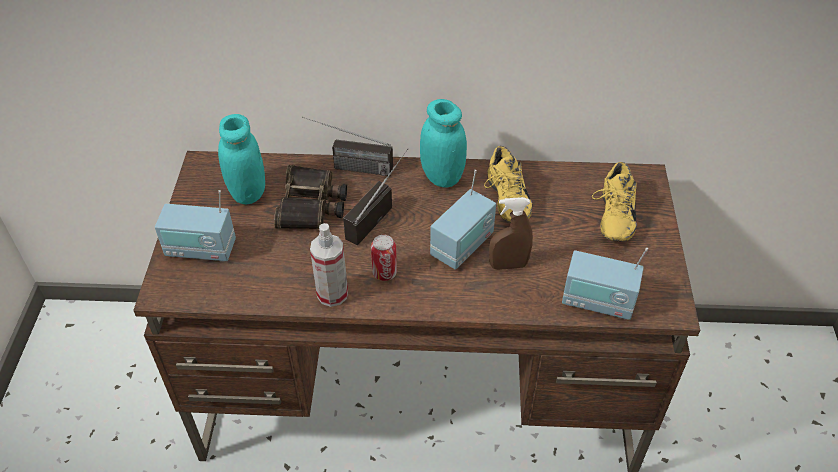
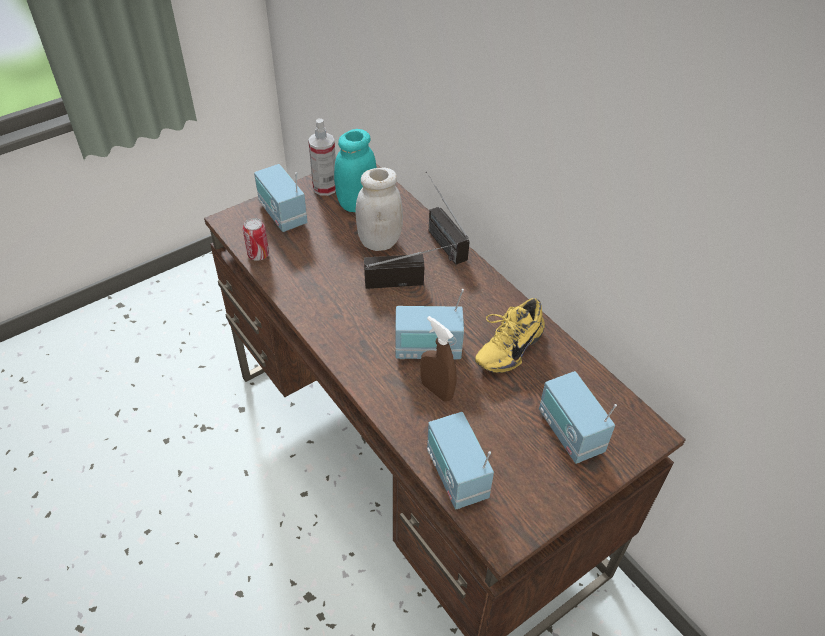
camera: 50 degrees right, 0 degrees up
binoculars [274,165,347,229] -> white jar [355,167,403,251]
spray bottle [310,223,348,307] -> spray bottle moved to [308,118,336,196]
can [371,235,397,281] -> can moved to [243,218,269,261]
turquoise jar [420,99,467,188] -> none
yellow shoe [592,162,637,242] -> radio [539,371,617,464]

